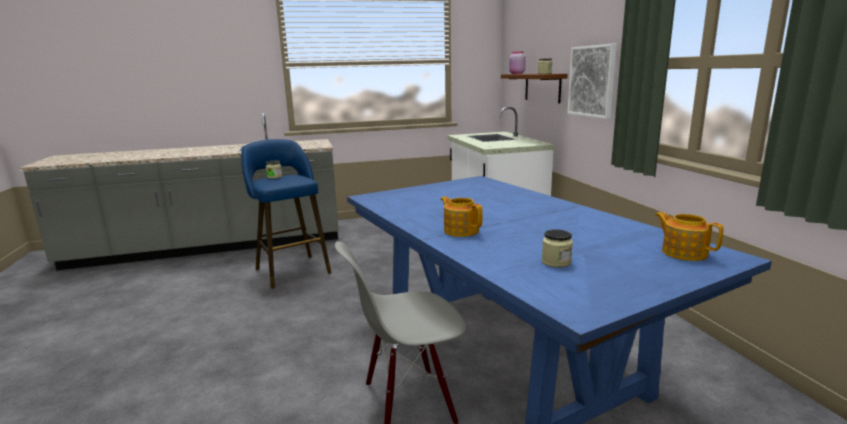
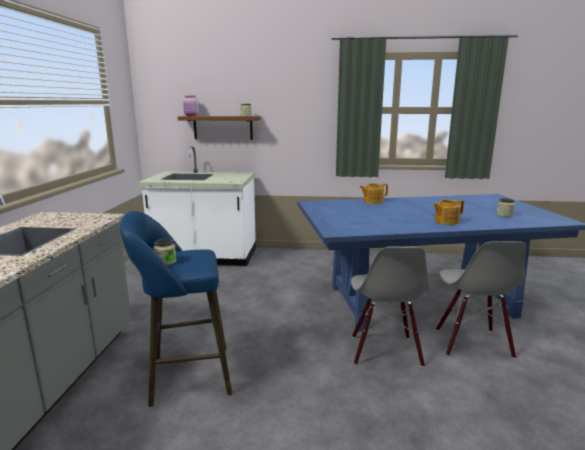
camera: 70 degrees left, 0 degrees up
picture [567,44,617,119] -> none
teapot [655,212,724,261] -> teapot moved to [359,183,388,204]
none -> grey chair [351,246,429,367]

